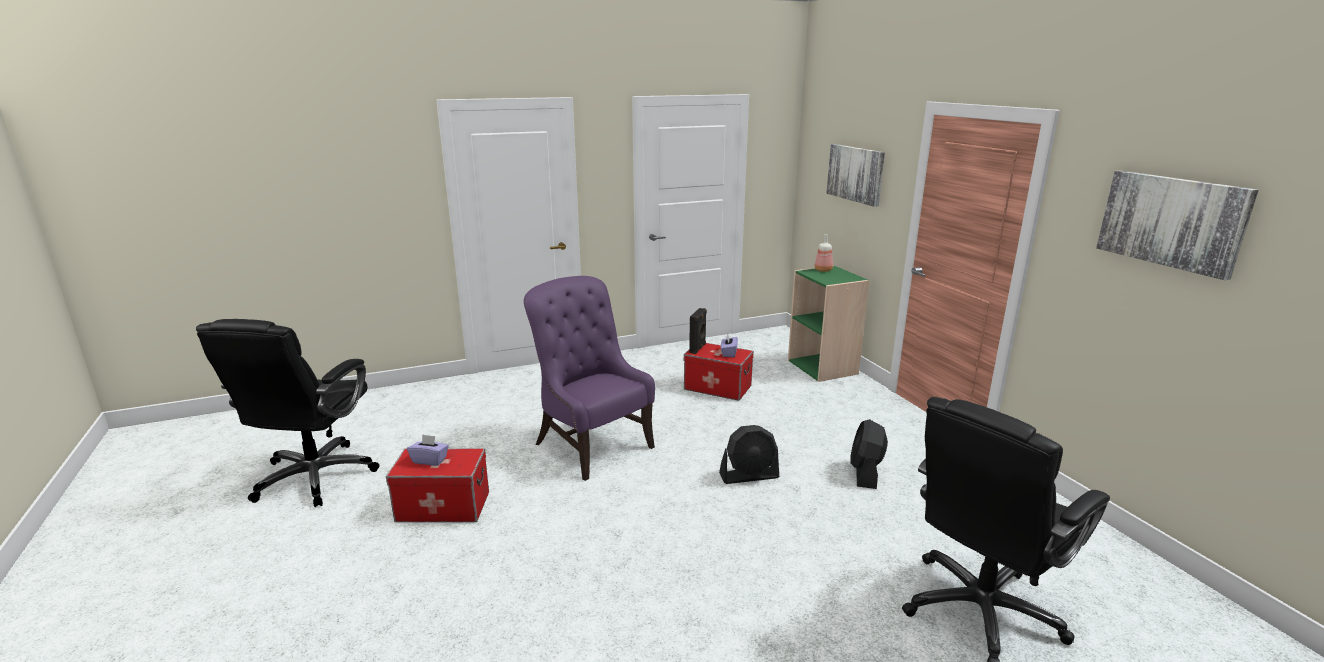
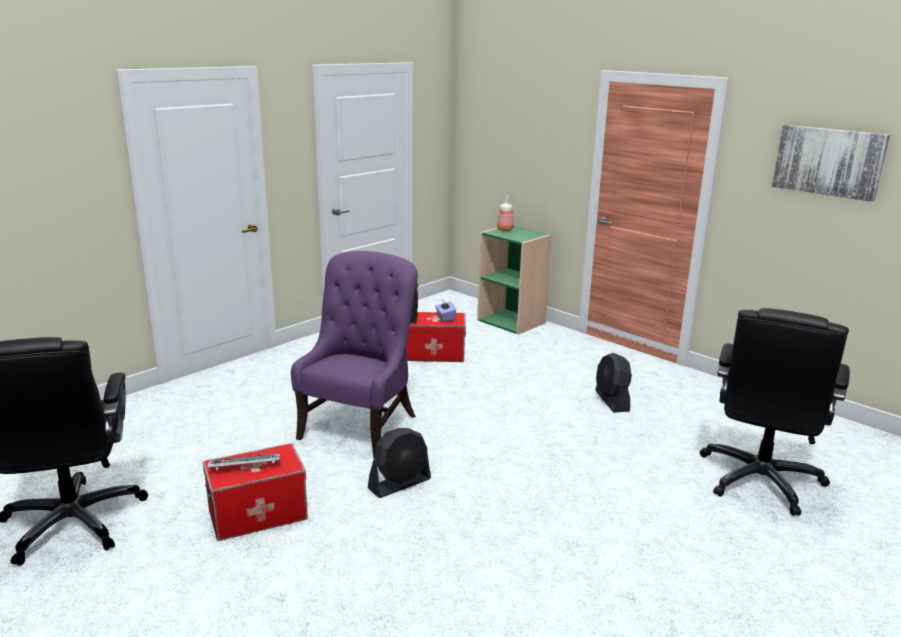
camera: 25 degrees left, 0 degrees up
purple tissue box [407,434,449,466] -> keyboard [207,453,280,470]
purple chair [524,276,655,481] -> purple chair turned 90 degrees clockwise [291,251,418,458]
black fan [719,425,779,484] -> black fan moved to [368,428,431,498]
picture [826,144,885,207] -> none

